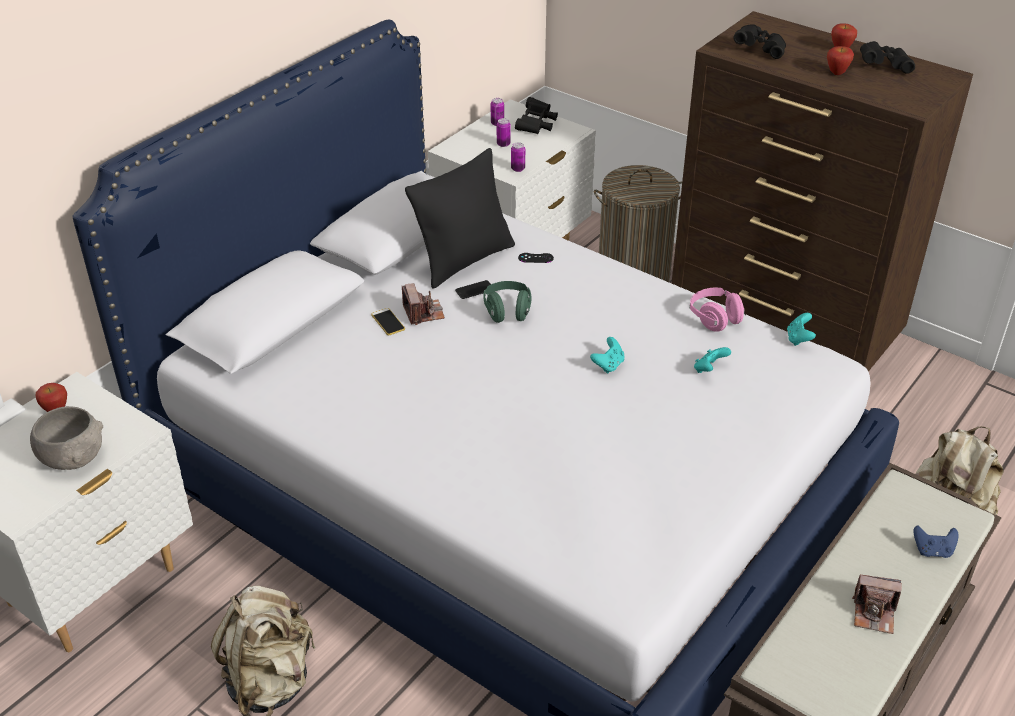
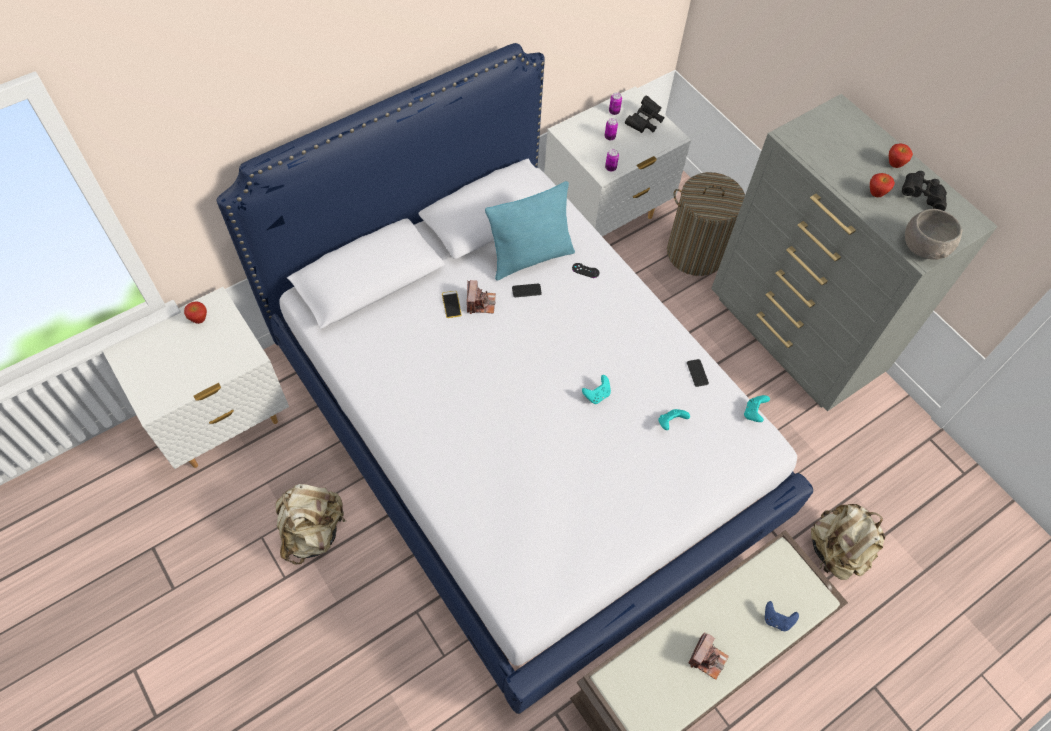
camera: 15 degrees right, 20 degrees up
grey bowl [30,406,103,470] -> grey bowl moved to [905,209,962,260]
black pillow [405,148,515,289] -> turquoise pillow [485,181,575,281]
green headphones [484,281,531,323] -> none
brown dresser [671,11,973,371] -> grey dresser [711,94,998,411]
pink headphones [690,288,746,331] -> phone [687,359,709,387]
black binoculars [734,24,786,59] -> none
camera [852,575,902,634] -> camera turned 90 degrees counterclockwise [688,633,729,680]

